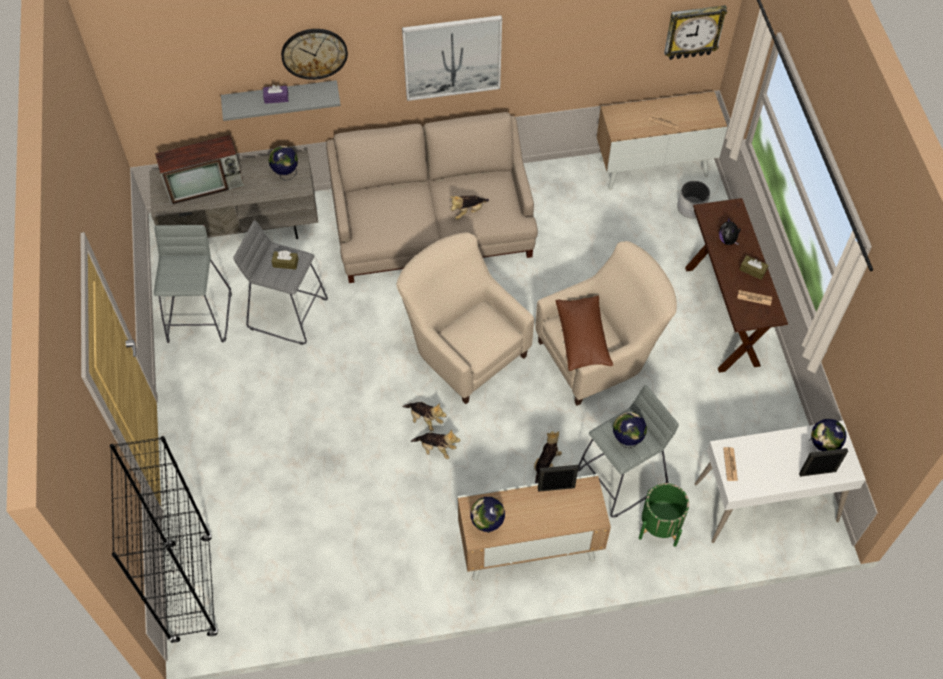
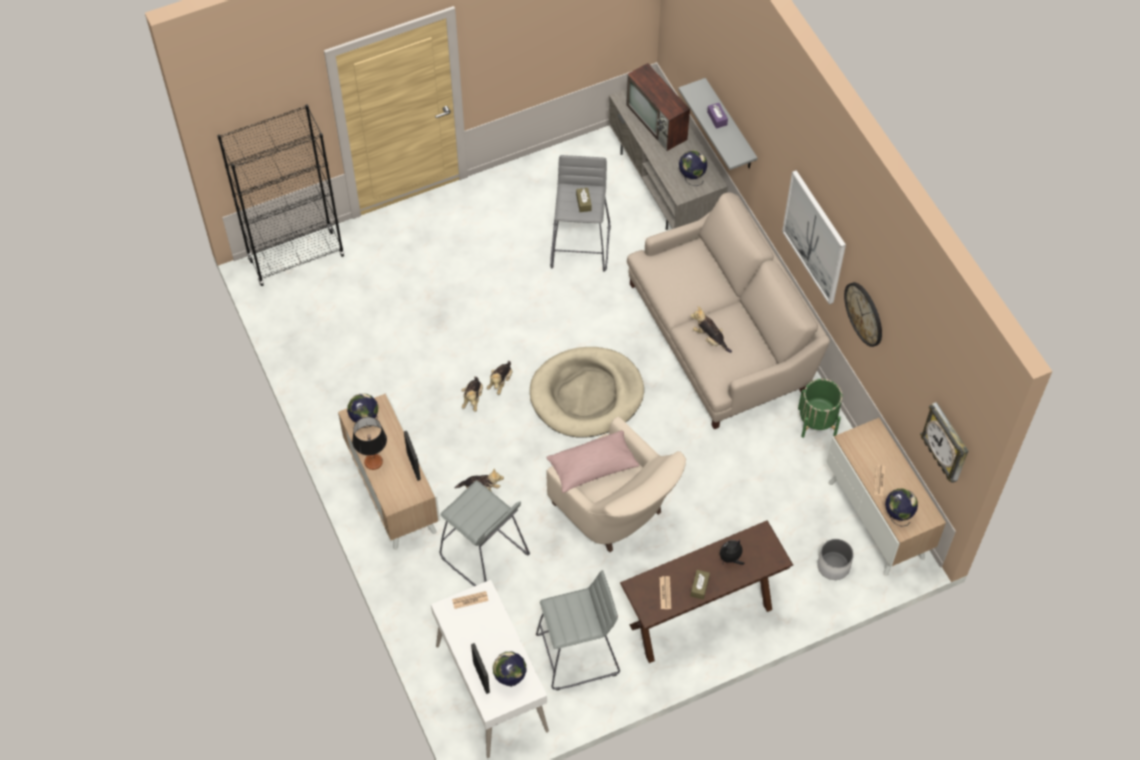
camera: 75 degrees right, 0 degrees up
grey stool [154,225,232,343] -> grey stool moved to [536,570,620,690]
wall clock [281,29,348,80] -> wall clock moved to [844,282,882,347]
beige armchair [396,233,534,404] -> beige dog bed [530,347,644,438]
brown pillow [556,296,613,371] -> pink pillow [546,430,640,493]
globe [613,412,647,448] -> globe moved to [885,488,918,527]
green planter [639,483,689,547] -> green planter moved to [798,379,843,438]
none -> table lamp [352,417,387,470]

